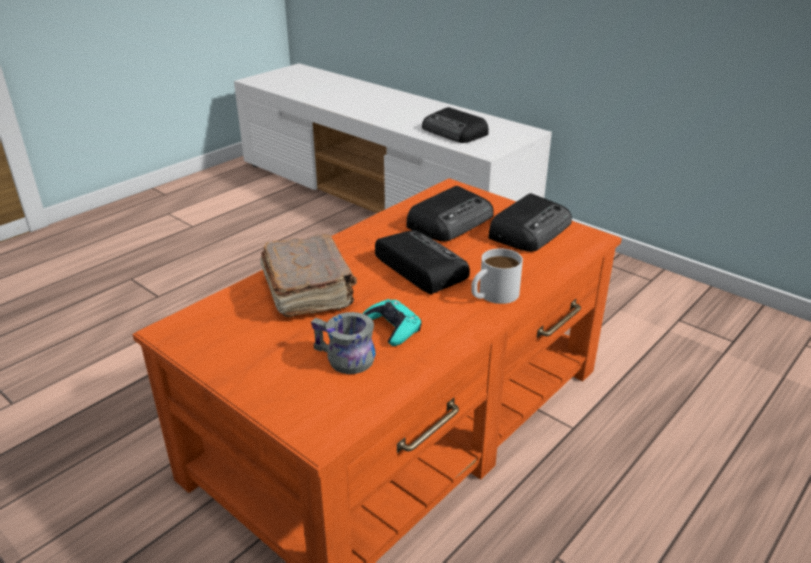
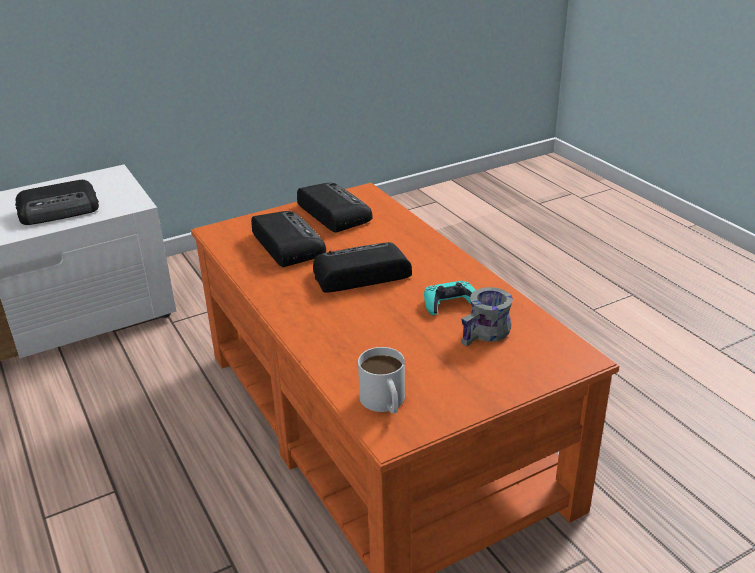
camera: 70 degrees left, 0 degrees up
brown book [260,234,357,317] -> none
white mug [471,248,523,304] -> white mug moved to [358,347,405,414]

